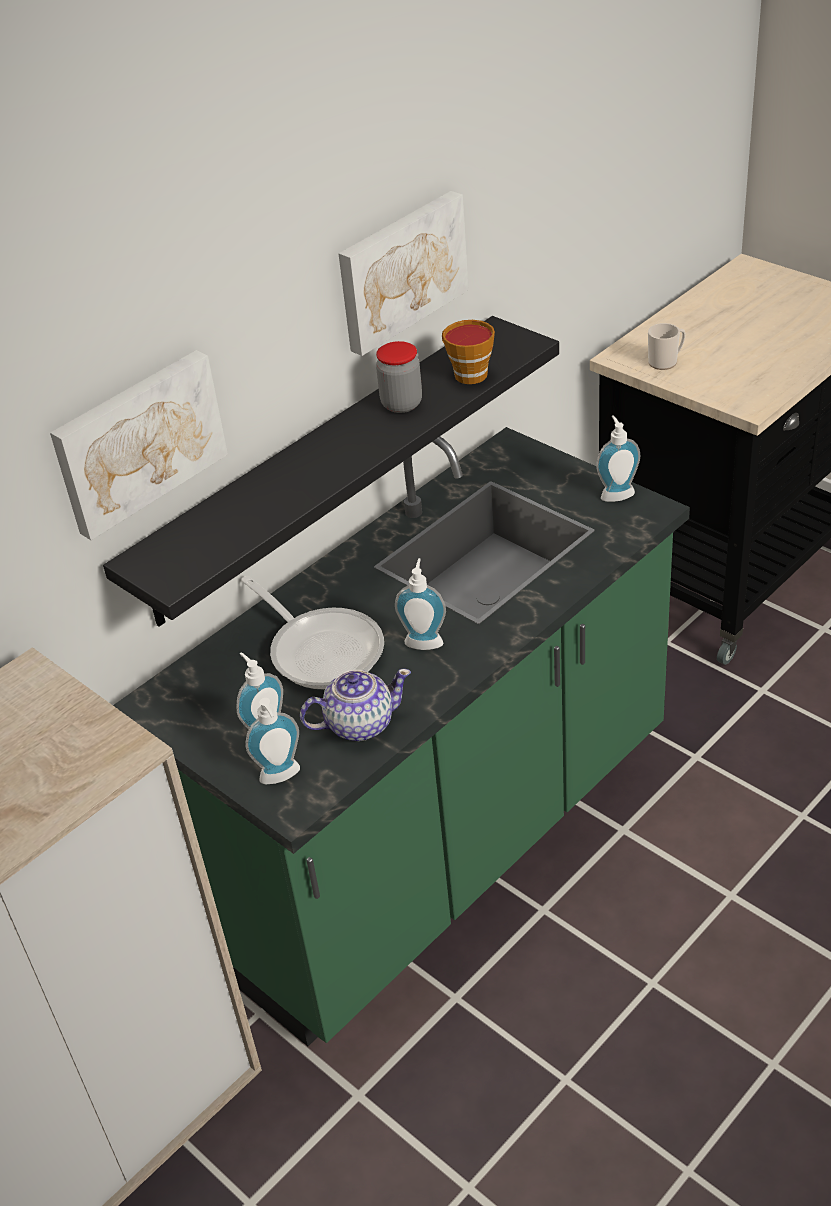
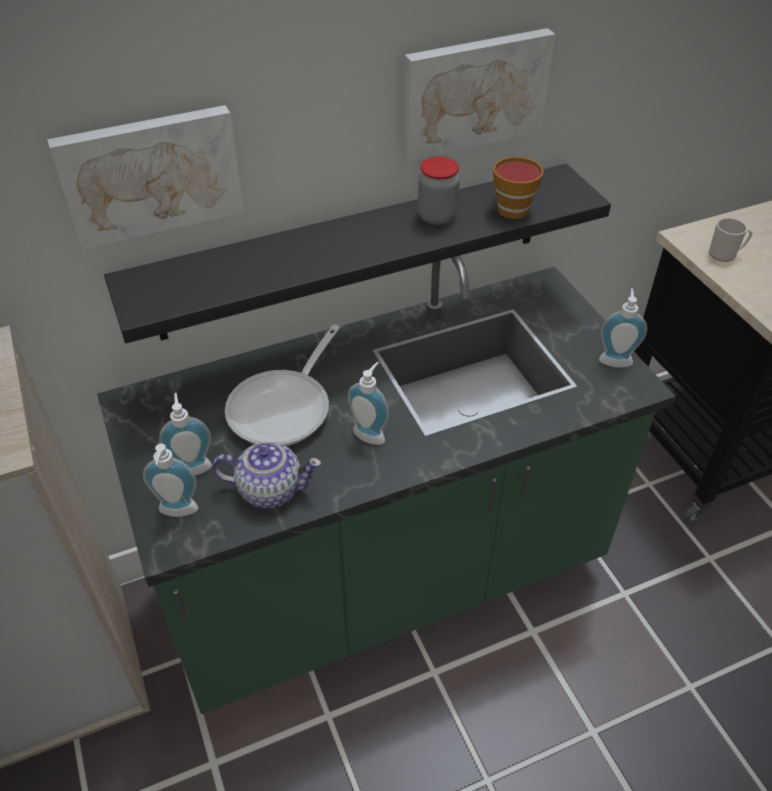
camera: 20 degrees right, 5 degrees up
frying pan [241,576,384,689] -> frying pan turned 45 degrees clockwise [225,325,340,446]

